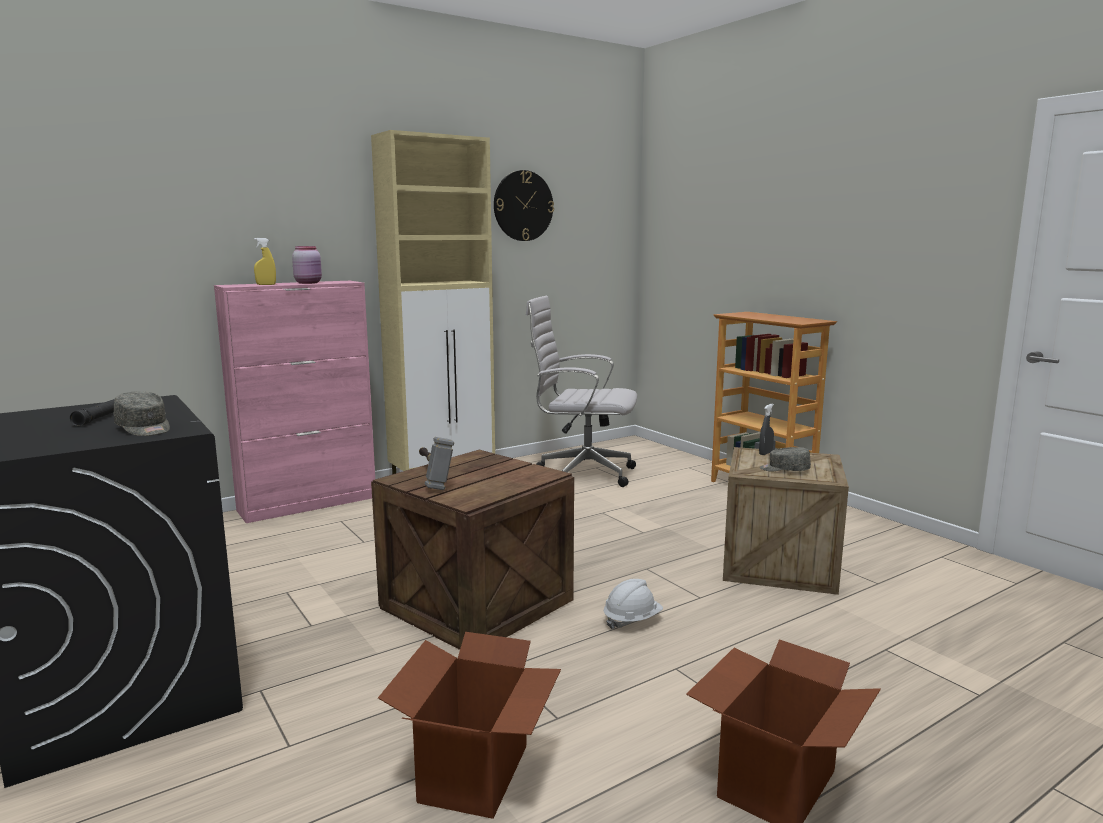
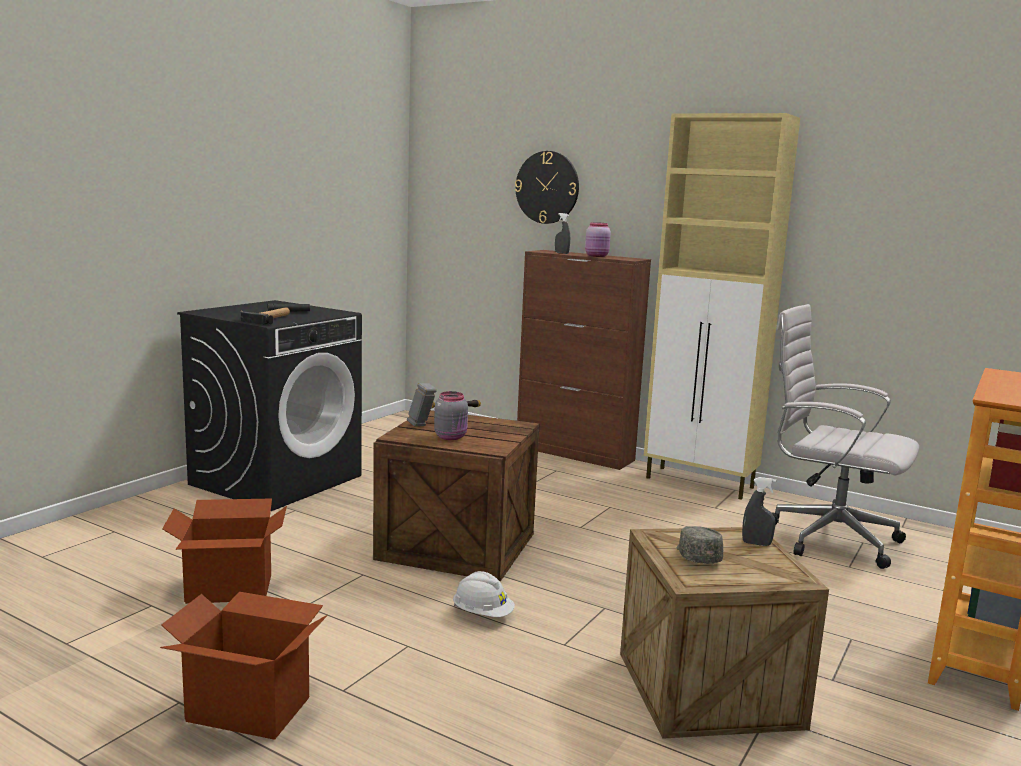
camera: 65 degrees right, 0 degrees up
grey cap [113,391,170,436] -> hammer [240,307,290,325]
pink cabinet [214,281,375,523] -> brown cabinet [517,250,651,470]
yellow spray bottle [254,238,276,285] -> grey spray bottle [555,213,570,254]
wall clock [494,170,554,241] -> wall clock moved to [515,151,579,224]
white office chair [526,296,637,487] -> white office chair turned 45 degrees counterclockwise [772,304,919,569]
none -> grey jar [434,391,468,440]

